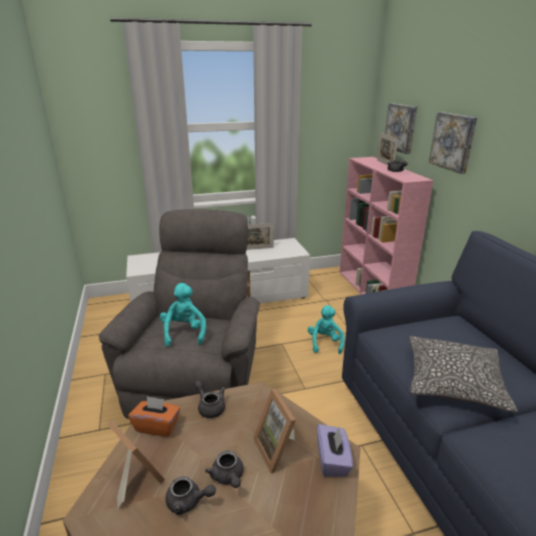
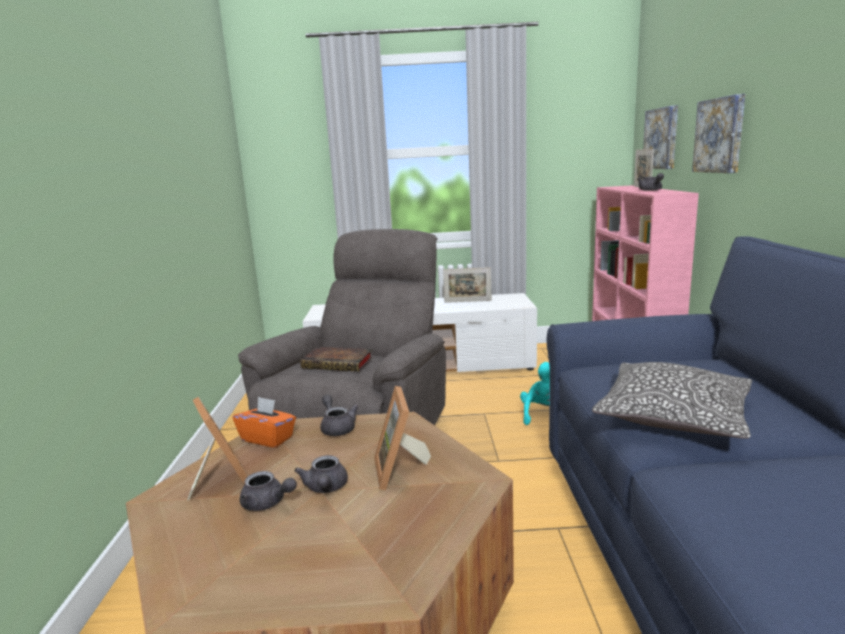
camera: 15 degrees right, 10 degrees down
turquoise plush toy [160,283,206,347] -> book [300,347,373,372]
purple tissue box [317,424,353,477] -> none

